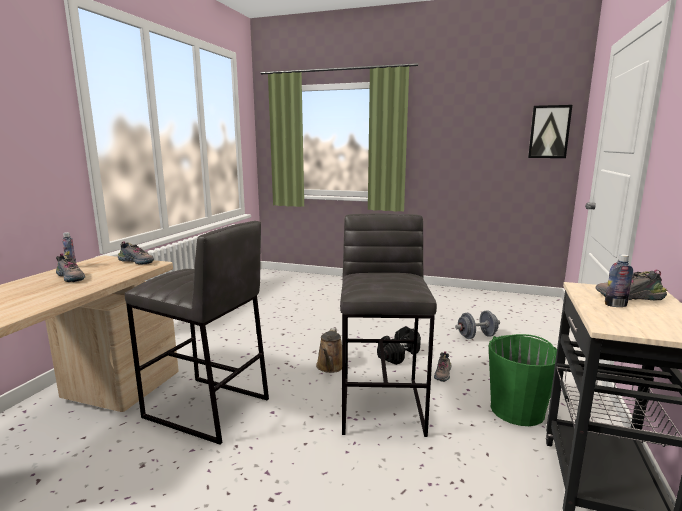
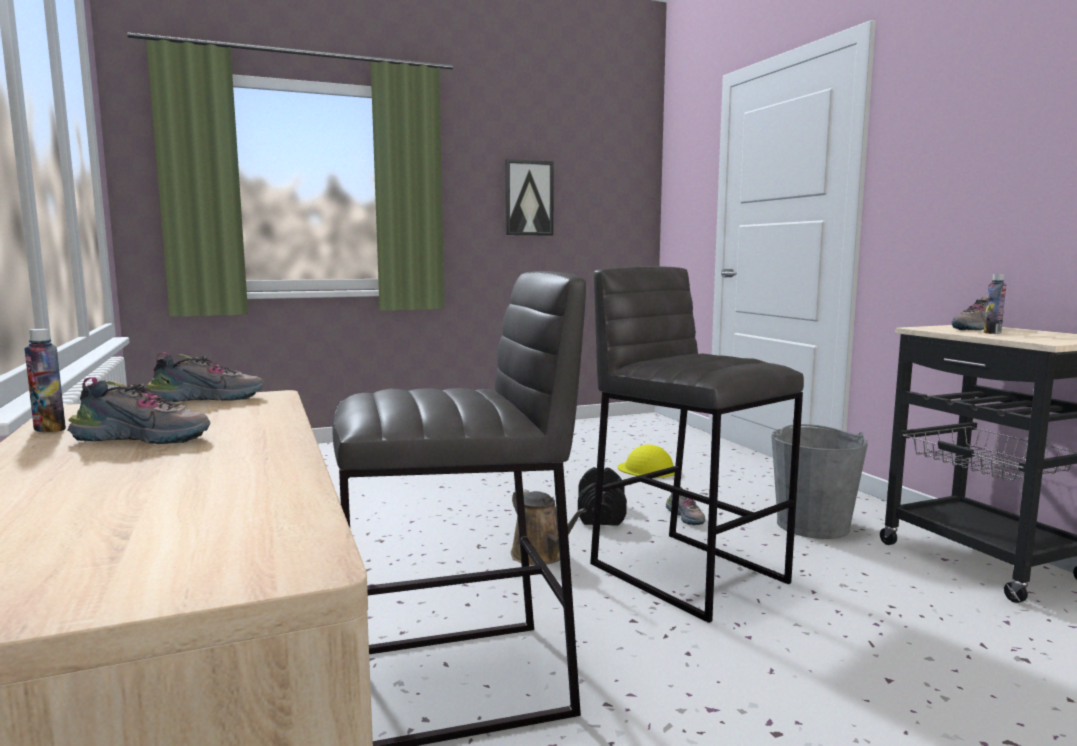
camera: 40 degrees left, 5 degrees down
grey dumbbell [455,310,500,339] -> yellow hard hat [618,445,675,478]
green bucket [489,334,557,426] -> grey bucket [771,424,868,539]
picture [528,105,572,158] -> picture moved to [505,159,554,236]

